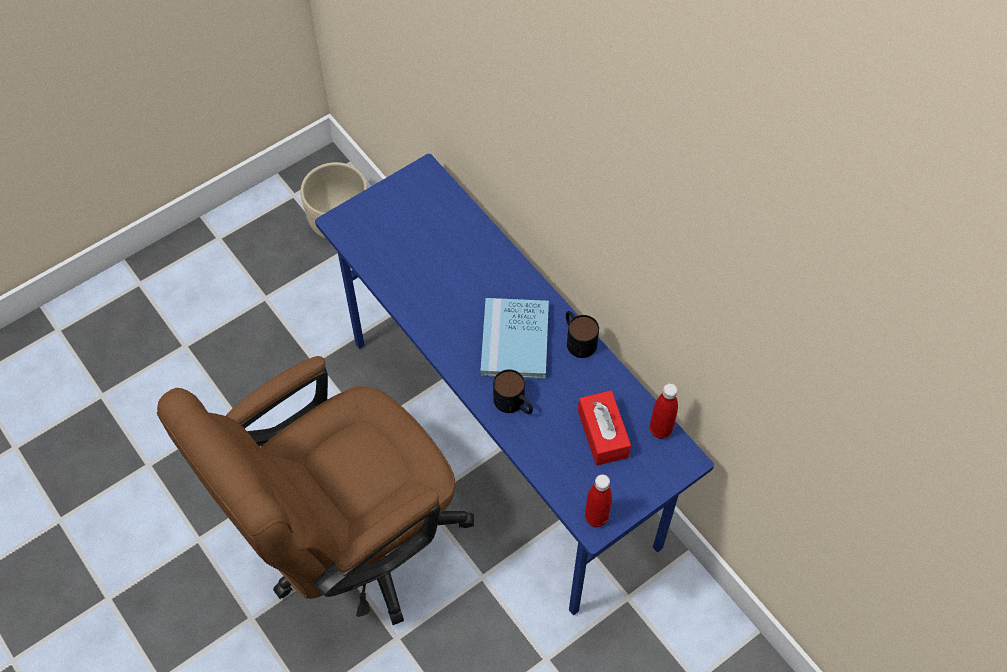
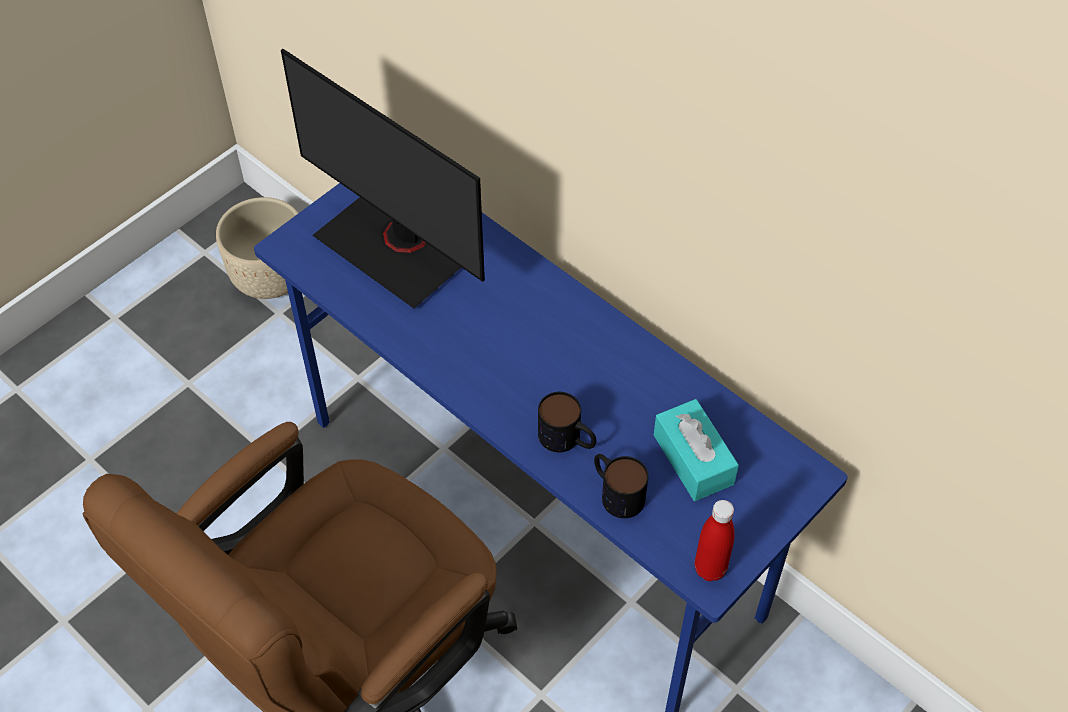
camera: 10 degrees left, 5 degrees down
blue book [480,298,549,379] -> none
mug [566,311,599,358] -> mug moved to [594,454,648,518]
red tissue box [578,390,631,466] -> turquoise tissue box [654,399,739,501]
red bottle [650,383,678,439] -> none
none -> monitor [281,49,485,308]

